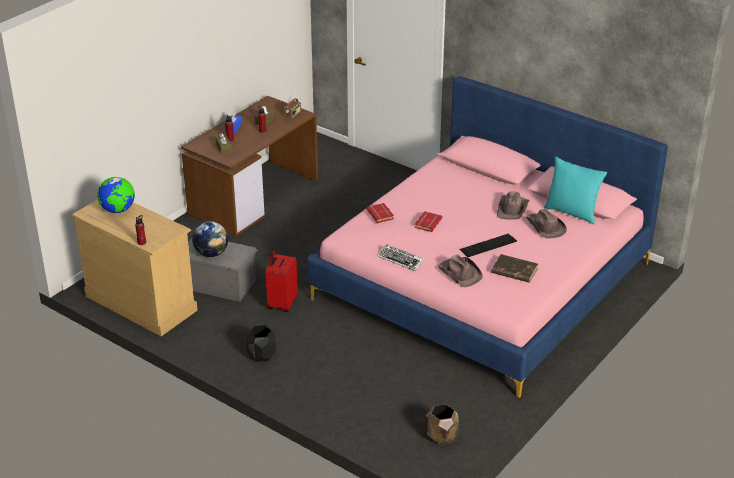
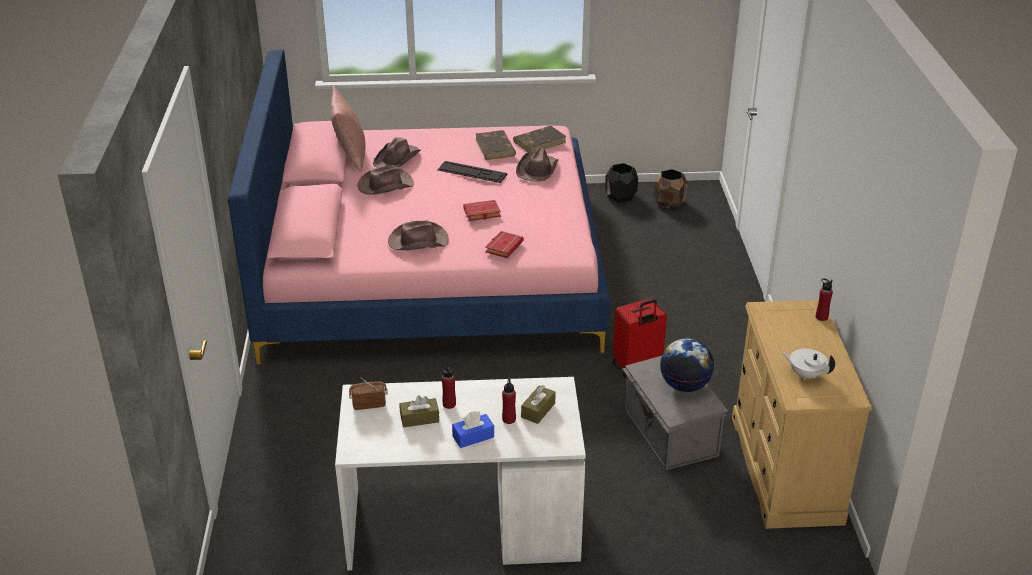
camera: 130 degrees left, 0 degrees up
globe [97,177,135,213] -> white teapot [781,348,835,380]
brown desk [181,96,318,237] -> white desk [335,377,586,570]
black planter [246,325,276,362] -> black planter moved to [605,163,638,202]
keyboard [378,244,423,271] -> none
turquoise pillow [544,156,607,224] -> pink pillow [331,86,365,171]
none -> brown hat [388,220,449,250]
none -> brown book [513,126,567,153]

